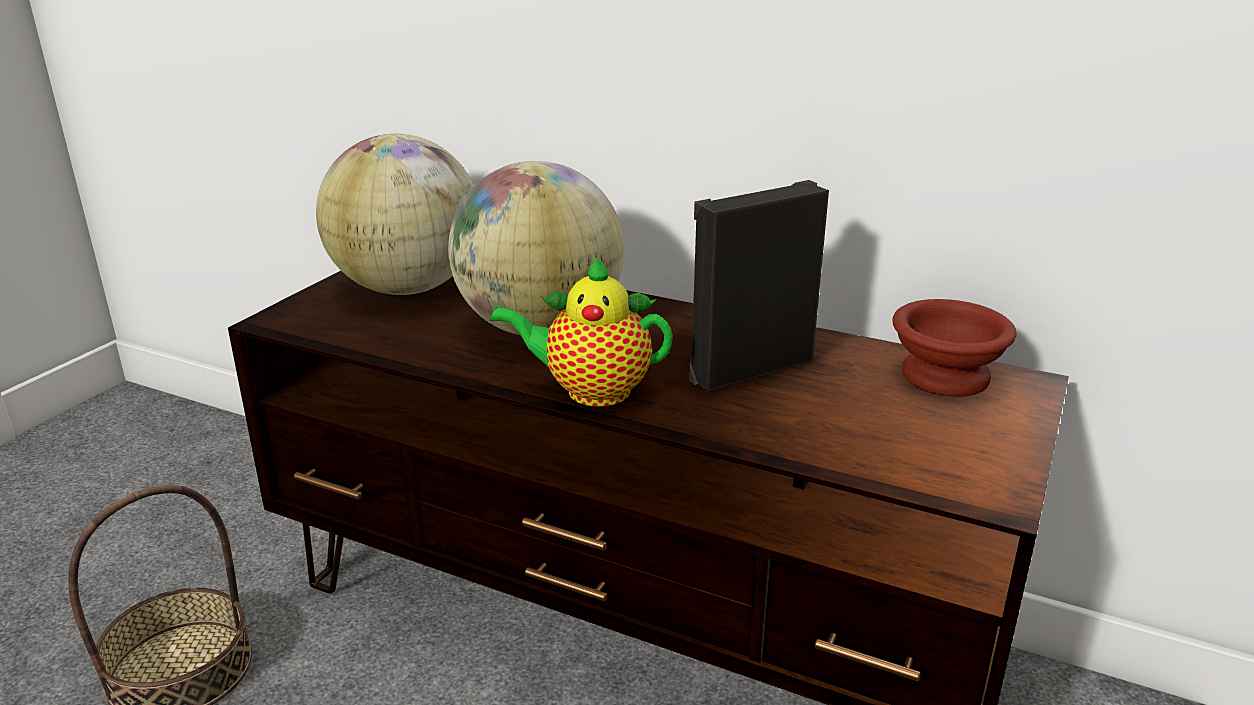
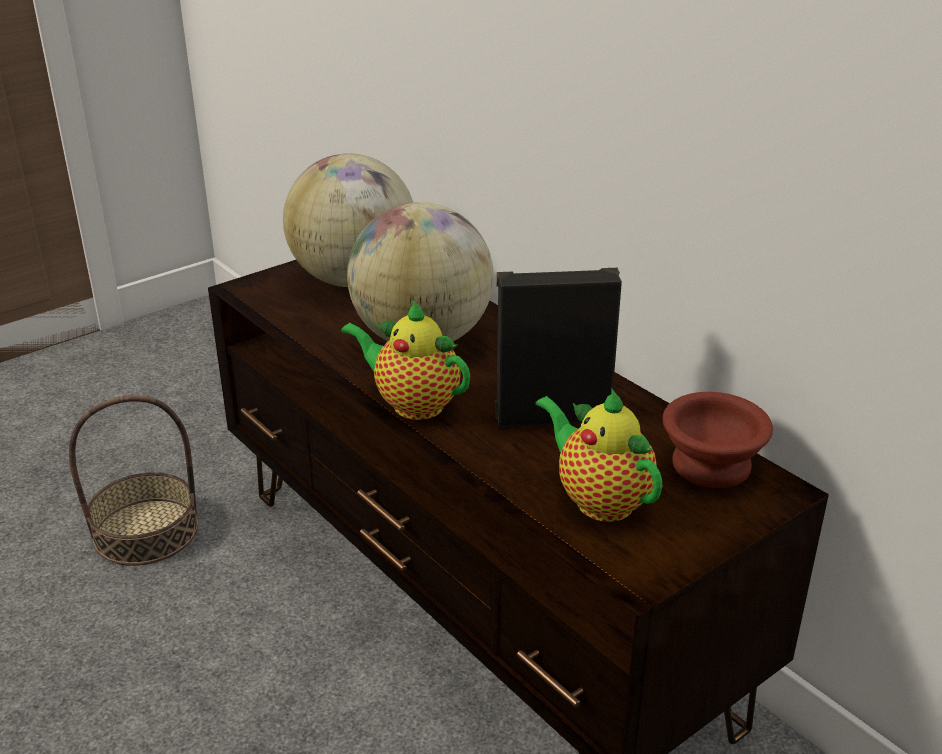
camera: 25 degrees right, 5 degrees up
none -> teapot [535,389,662,522]

